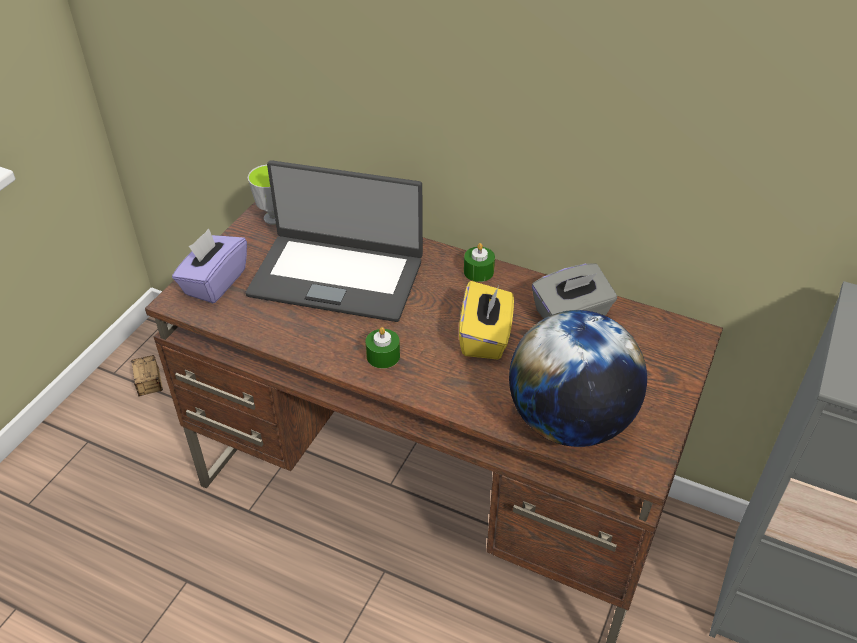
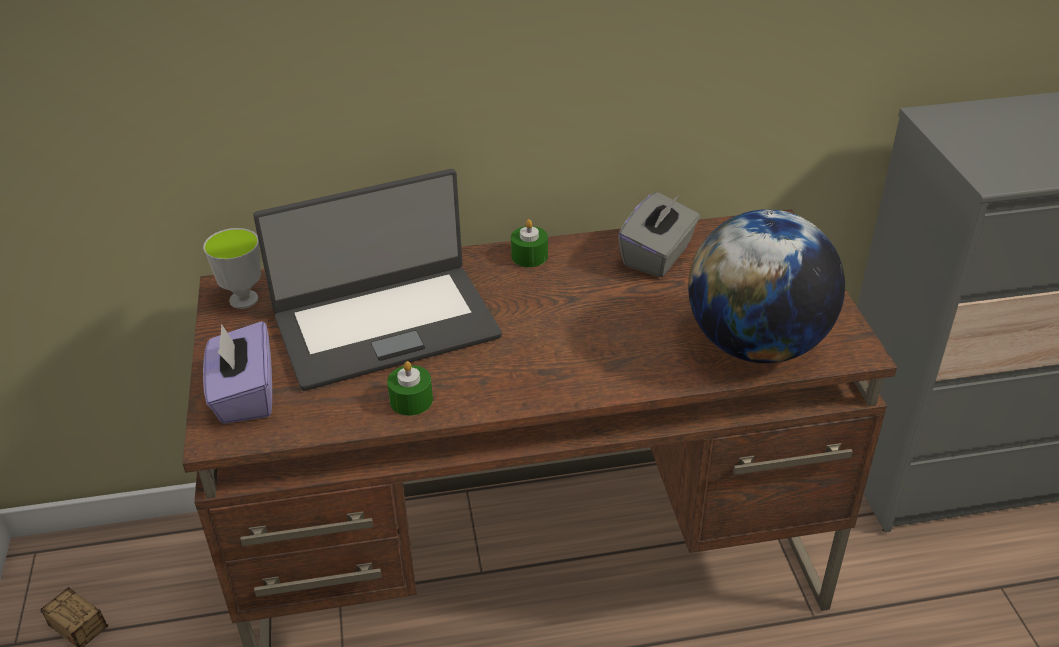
camera: 35 degrees left, 5 degrees down
green candle [366,327,400,369] -> green candle moved to [387,361,433,416]
yellow tissue box [459,281,514,360] -> none

